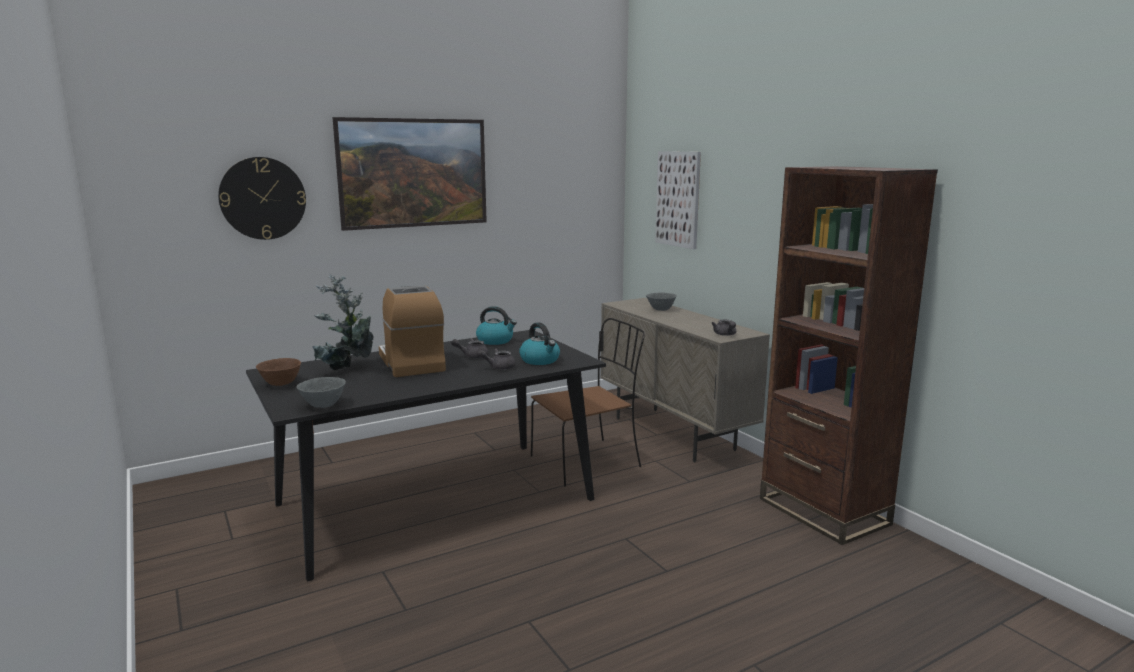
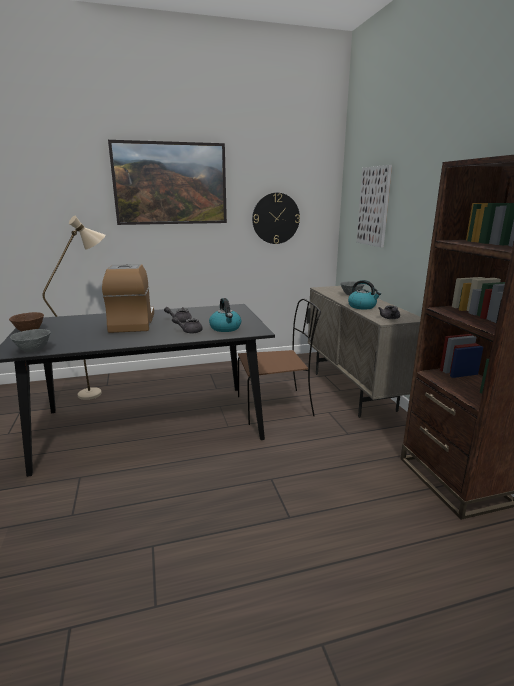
camera: 15 degrees right, 5 degrees up
wall clock [218,157,306,240] -> wall clock moved to [252,193,300,244]
potted plant [312,274,374,370] -> none
kettle [476,306,517,345] -> kettle moved to [348,280,381,309]
none -> beige floor lamp [43,215,105,400]

